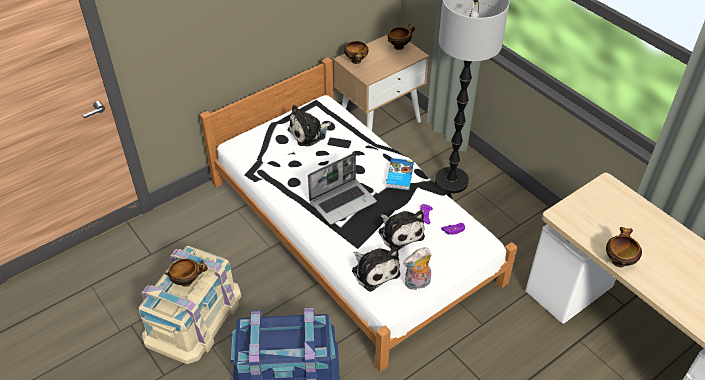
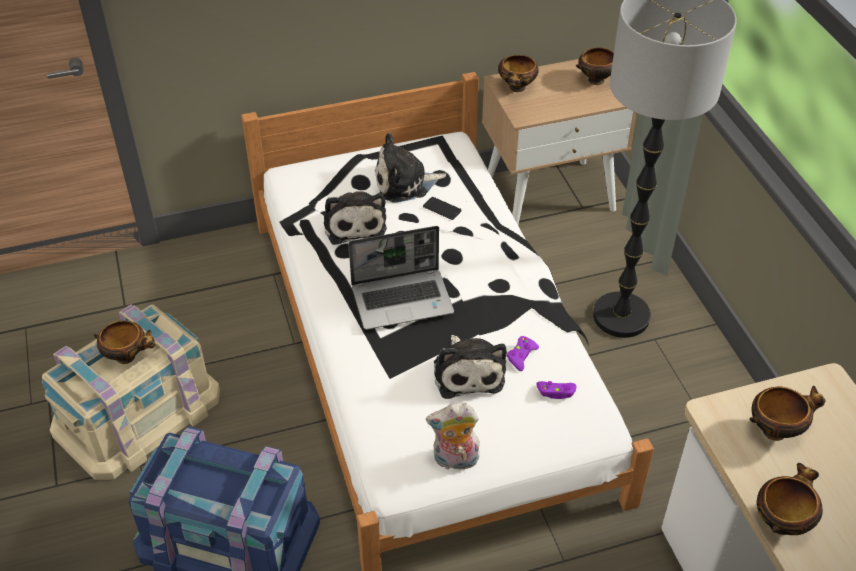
camera: 20 degrees right, 0 degrees up
plush toy [352,247,400,292] -> plush toy moved to [324,191,387,245]
book [386,158,414,190] -> none
none -> bowl [749,386,826,441]

